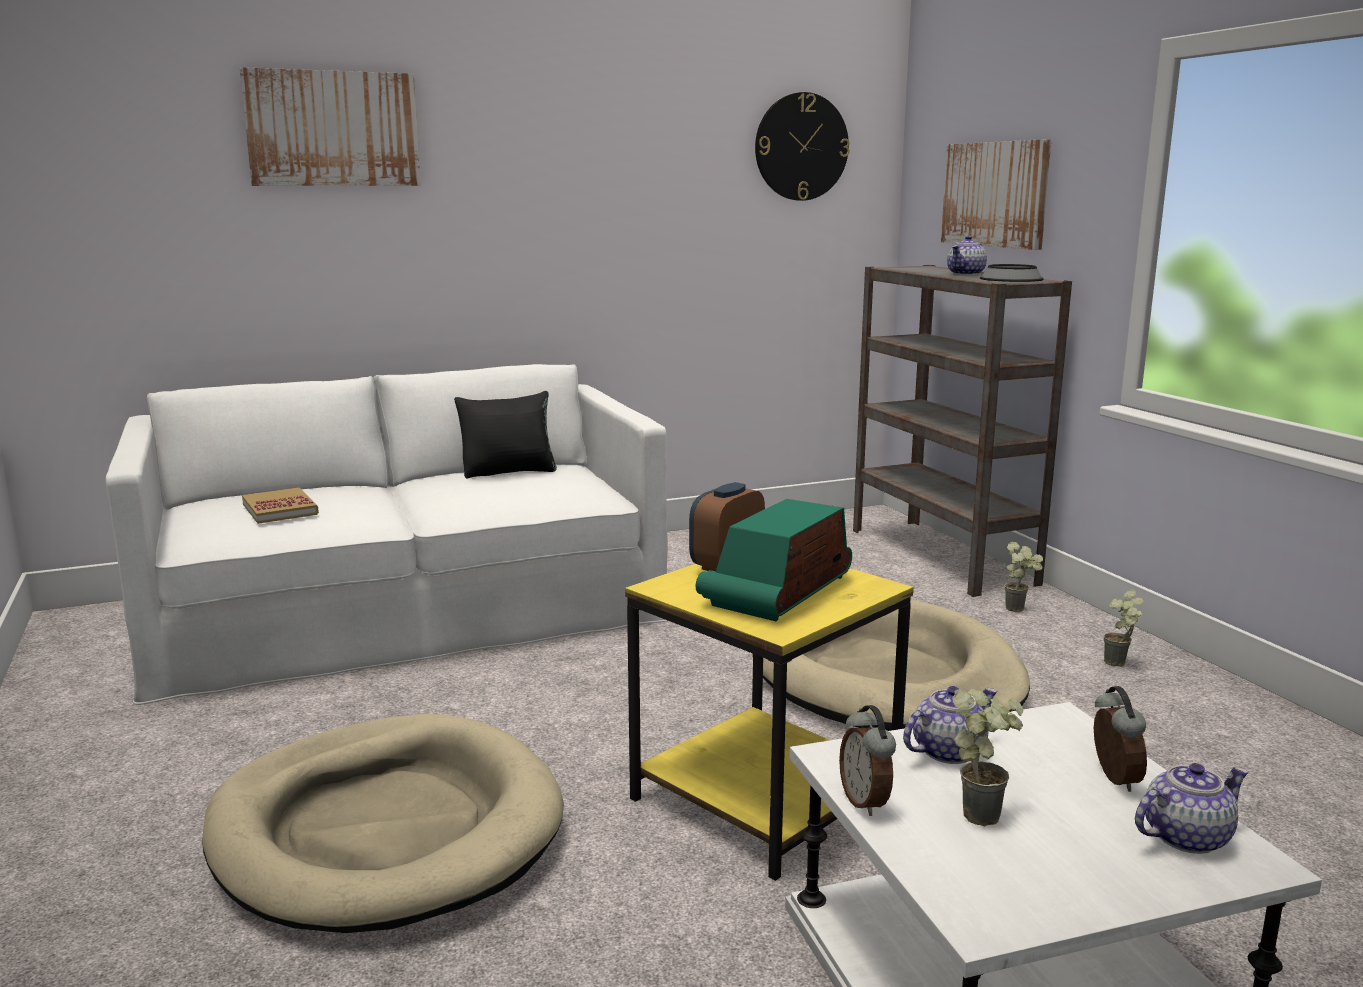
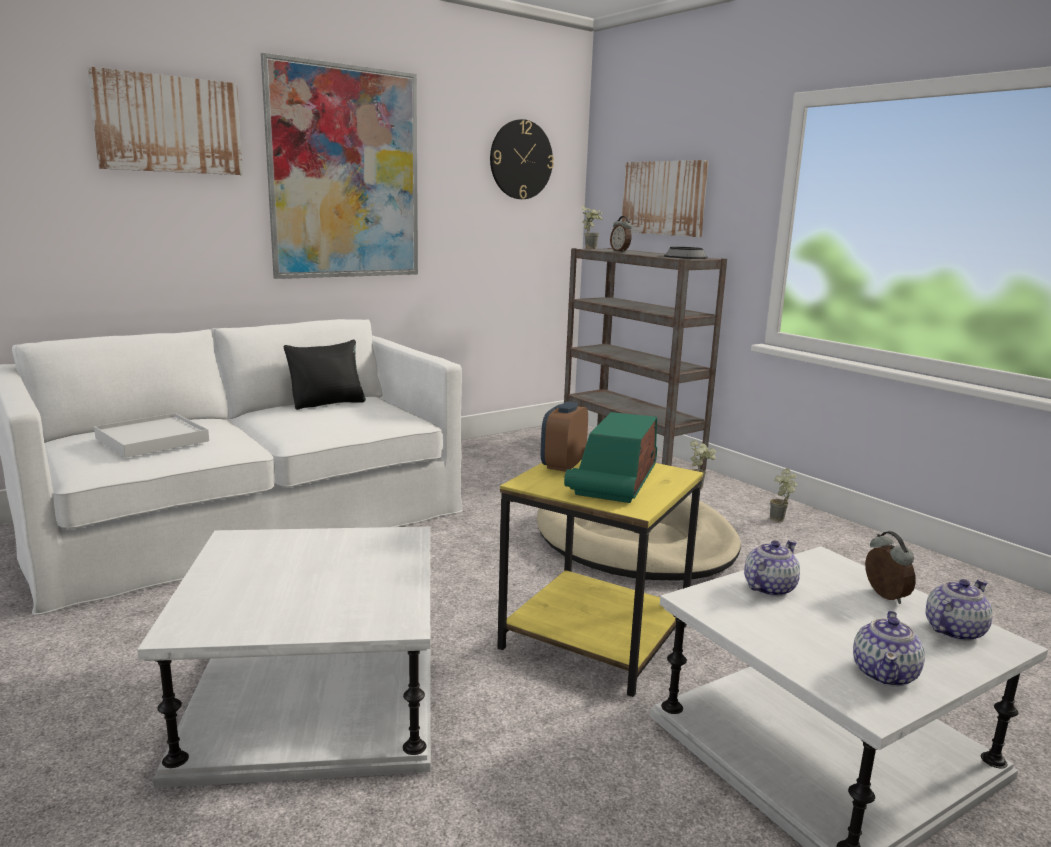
camera: 15 degrees left, 0 degrees up
beige dog bed [202,714,564,933] -> white side table [137,527,431,788]
book [242,488,319,524] -> white tray [94,413,209,458]
alarm clock [839,705,896,816] -> alarm clock moved to [610,216,632,252]
teapot [947,236,987,275] -> teapot moved to [853,610,925,687]
potted plant [952,689,1023,826] -> potted plant moved to [582,206,602,249]
none -> picture [261,53,418,279]

